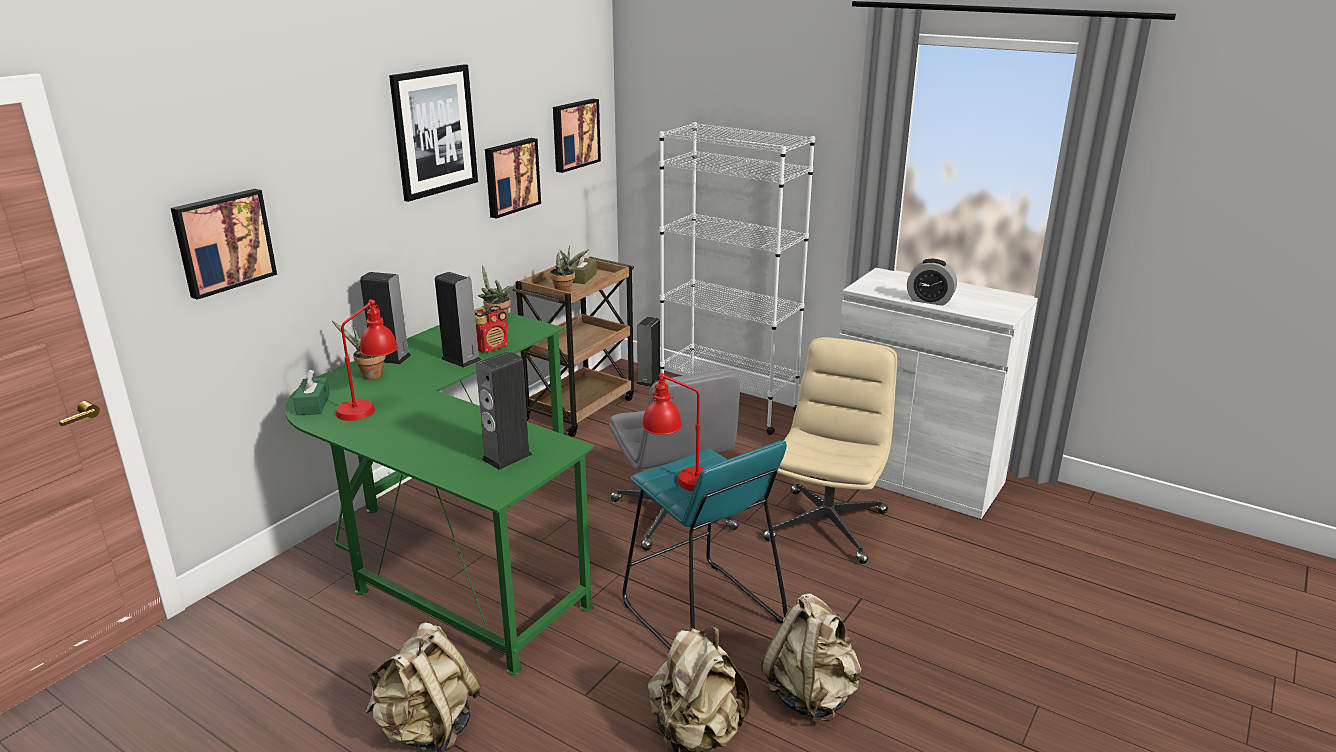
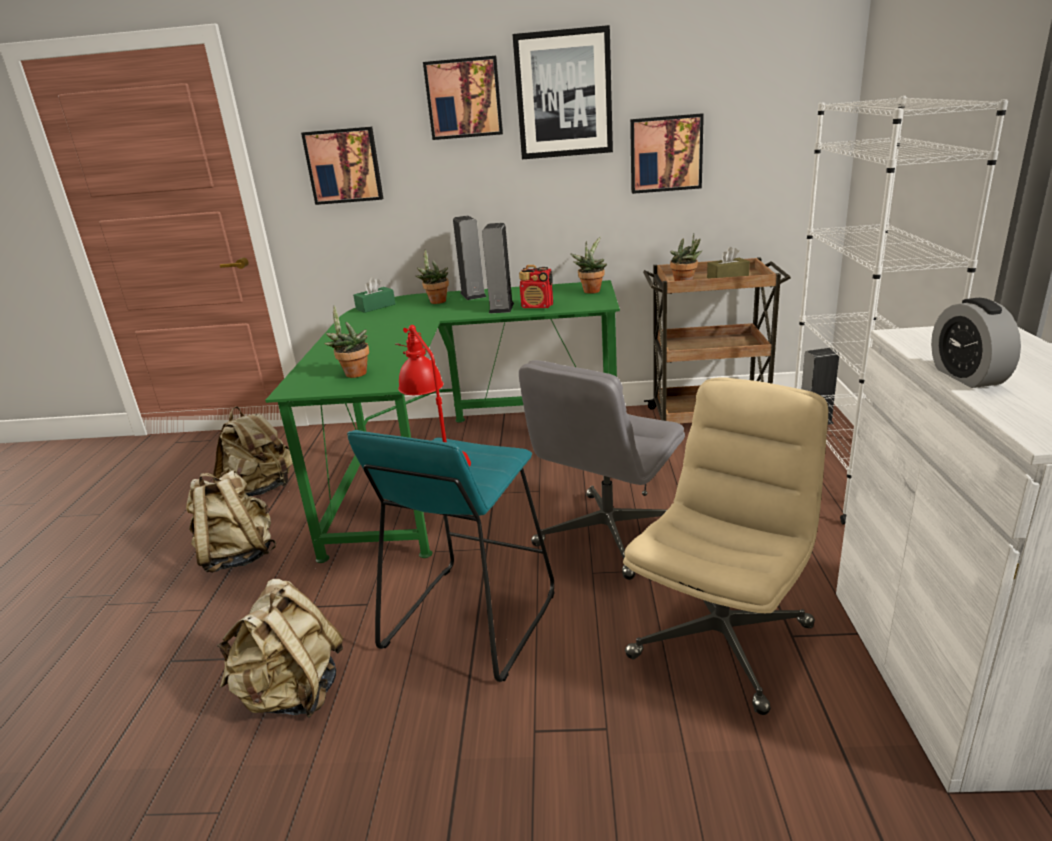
camera: 60 degrees right, 0 degrees up
red table lamp [336,299,398,421] -> none
speaker [476,351,533,470] -> potted plant [324,306,369,378]
picture [553,99,601,173] -> picture moved to [423,56,503,140]
beige backpack [761,593,862,722] -> beige backpack moved to [213,407,293,496]
beige office chair [763,337,897,564] -> beige office chair turned 45 degrees counterclockwise [623,377,828,715]

